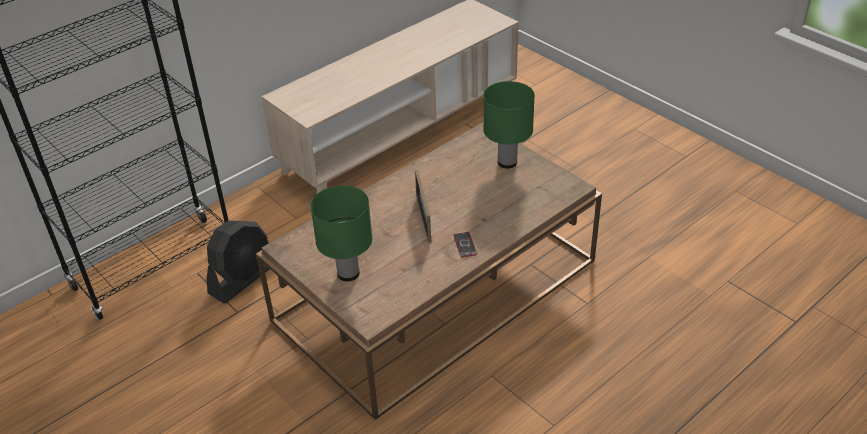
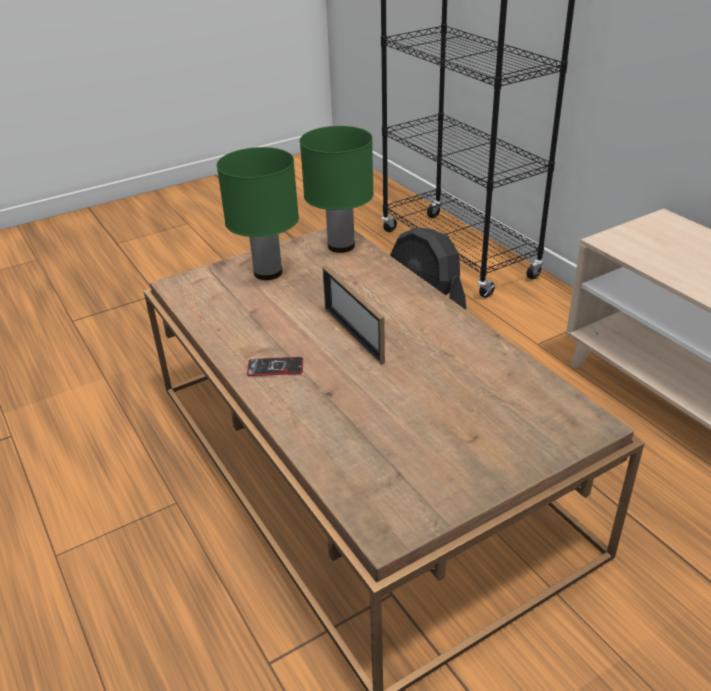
camera: 100 degrees right, 5 degrees down
picture frame [415,170,431,242] -> picture frame turned 120 degrees counterclockwise [322,266,385,365]
green table lamp [483,81,535,169] -> green table lamp moved to [300,126,374,253]

